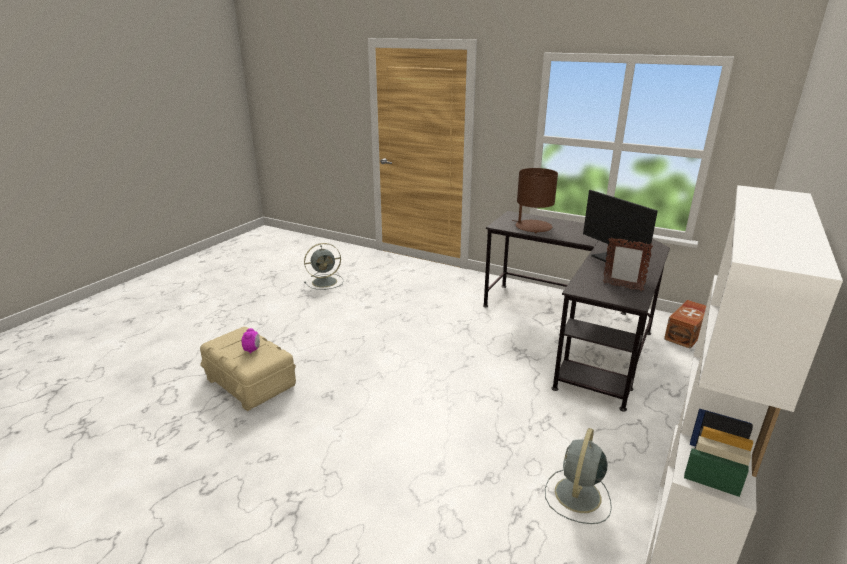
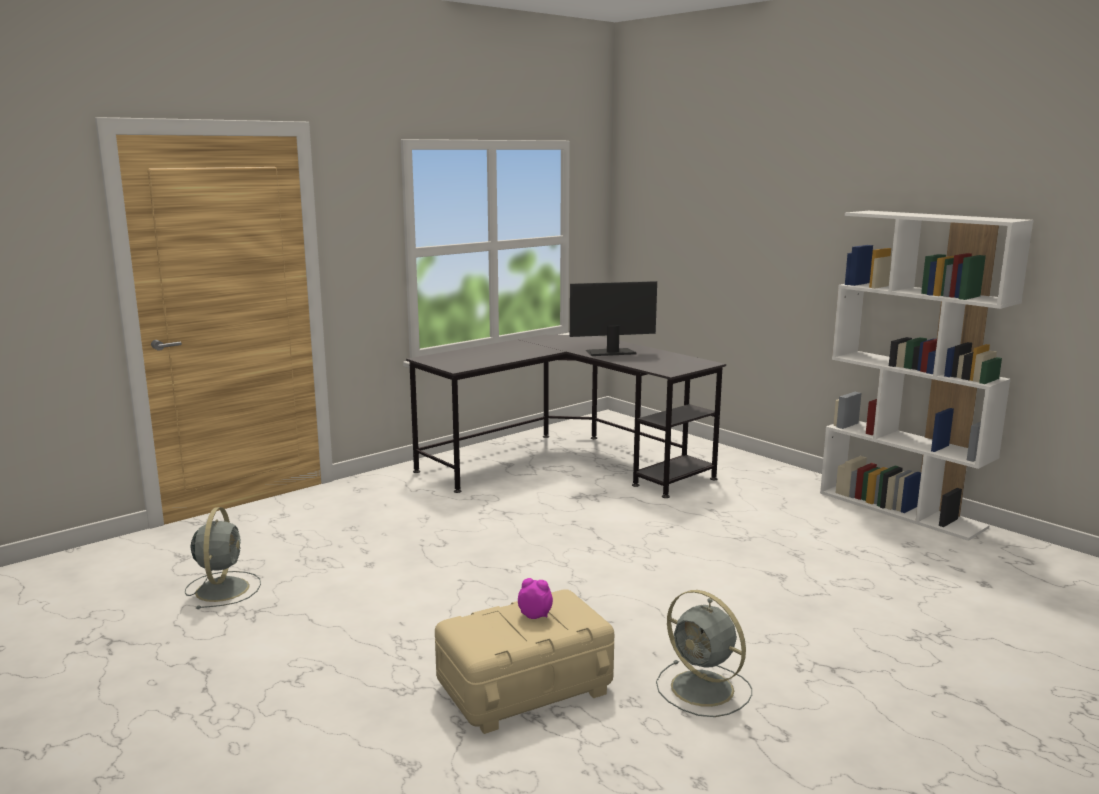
camera: 70 degrees left, 10 degrees down
brown table lamp [512,168,558,233] -> none
grey fan [545,428,612,524] -> grey fan moved to [656,590,752,717]
picture frame [603,237,653,291] -> none
brown storage box [664,300,706,349] -> none

